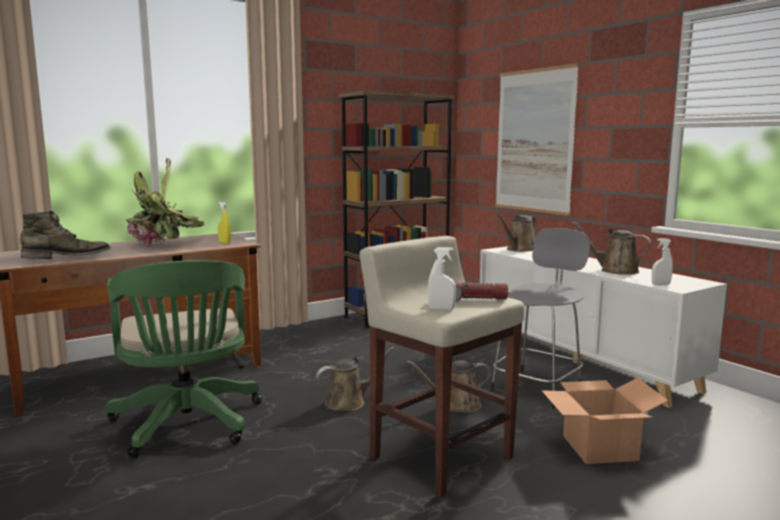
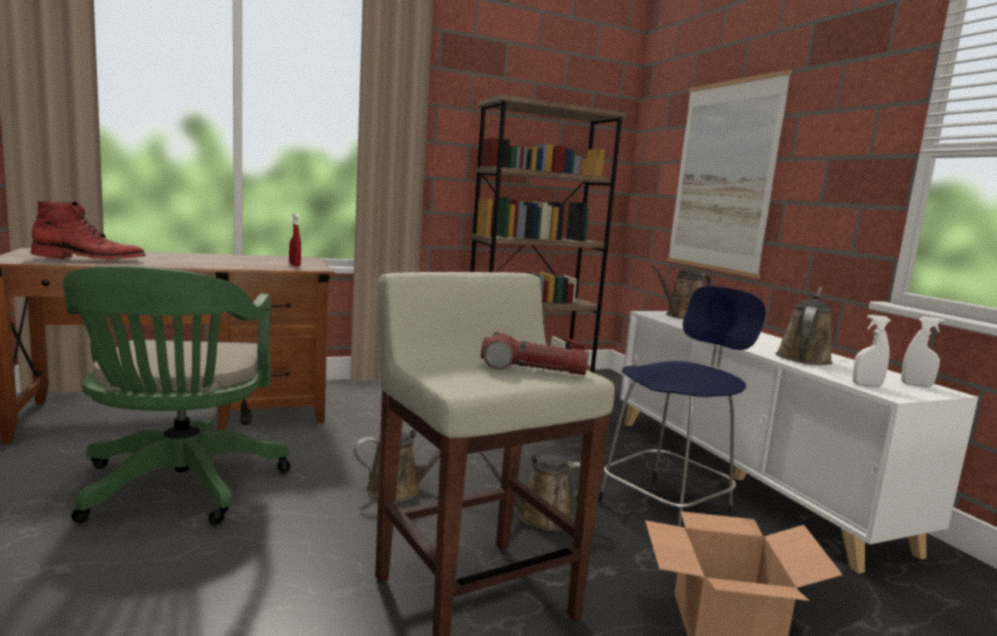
camera: 10 degrees right, 0 degrees up
green boot [20,211,111,259] -> red boot [30,200,146,259]
potted plant [125,158,204,247] -> none
yellow spray bottle [218,202,231,244] -> red spray bottle [289,214,301,266]
white spray bottle [428,247,456,310] -> white spray bottle moved to [901,316,945,387]
grey stool [490,228,590,409] -> blue stool [598,286,766,527]
brown watering can [572,222,652,275] -> brown watering can turned 75 degrees clockwise [776,287,833,365]

